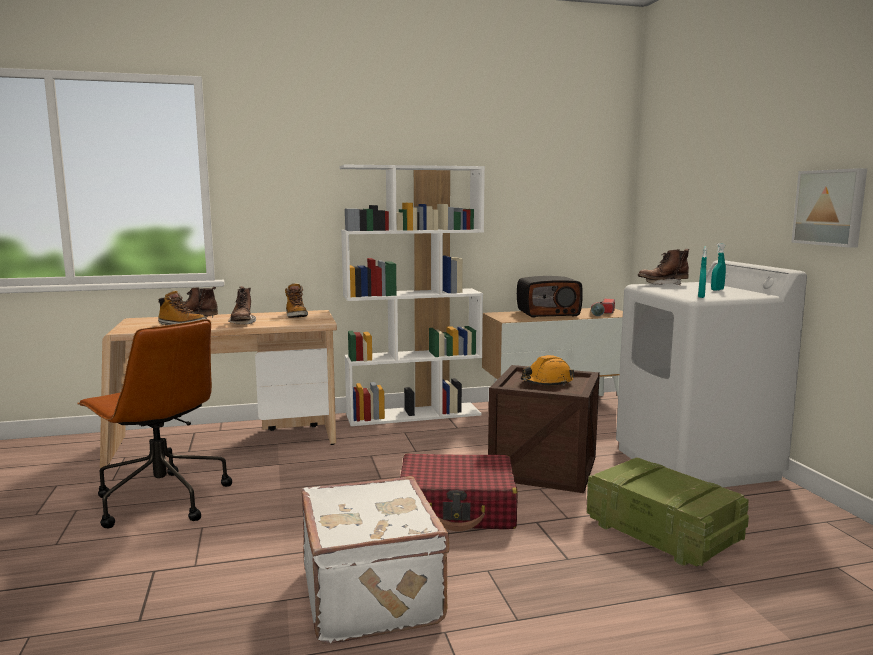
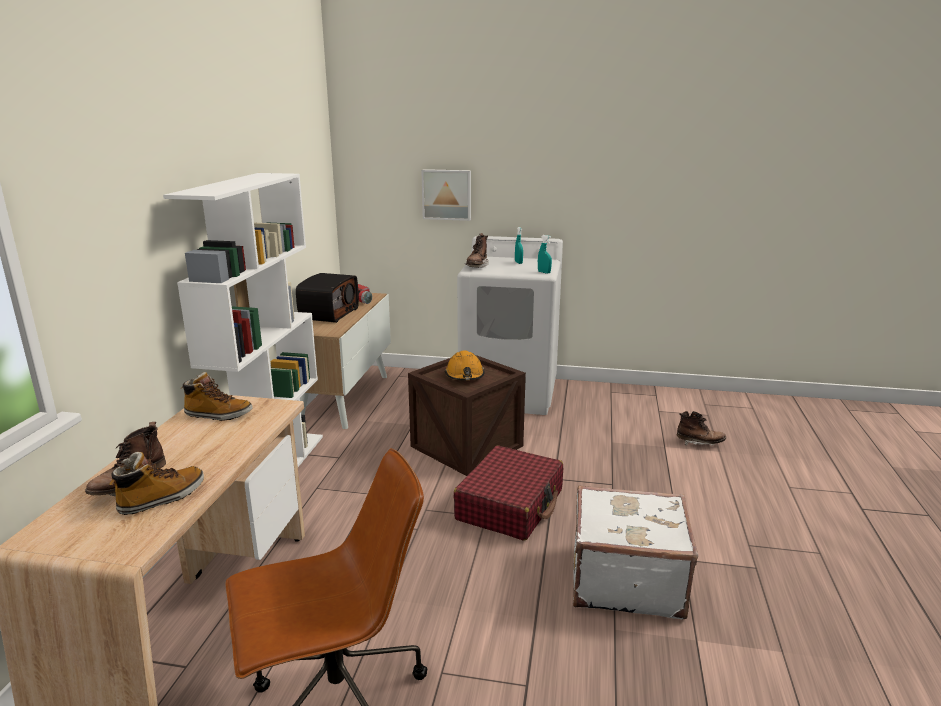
camera: 65 degrees left, 10 degrees up
brown boot [228,286,256,325] -> brown boot moved to [677,411,726,446]
crate [587,457,749,567] -> none
picture [791,168,867,248] -> picture moved to [421,169,471,221]

